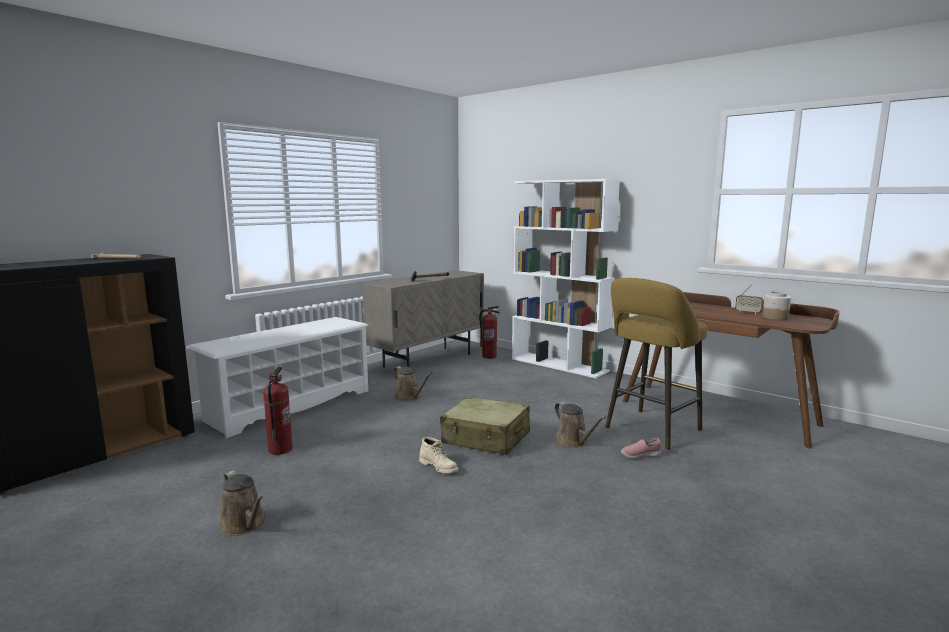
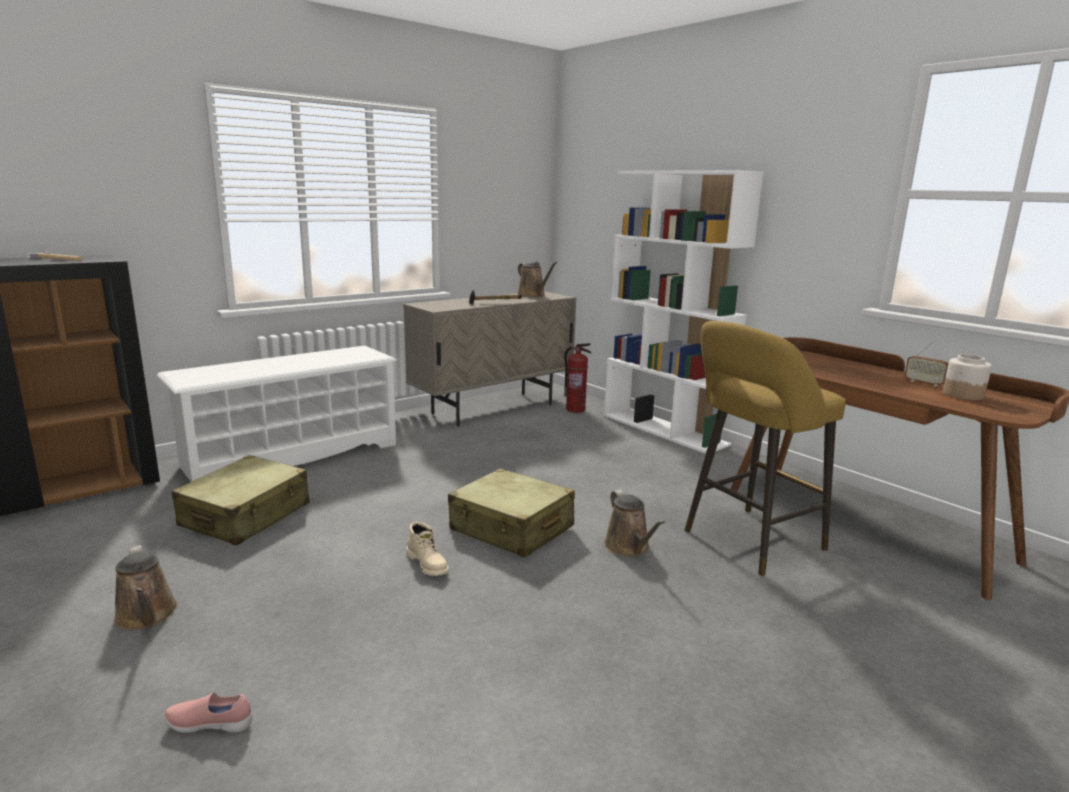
camera: 10 degrees right, 5 degrees up
fire extinguisher [263,367,293,455] -> beige suitcase [172,455,310,546]
brown watering can [393,366,433,401] -> brown watering can moved to [517,262,557,297]
pink shoe [621,438,662,459] -> pink shoe moved to [164,693,252,733]

